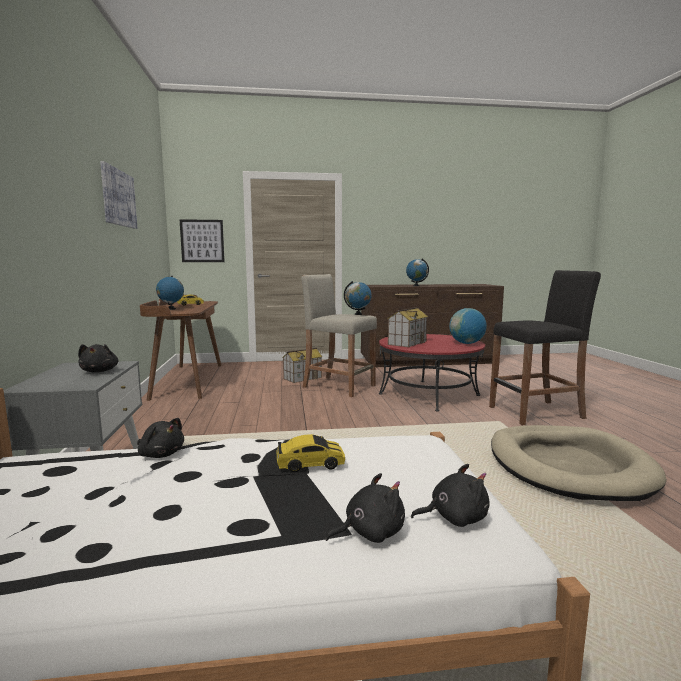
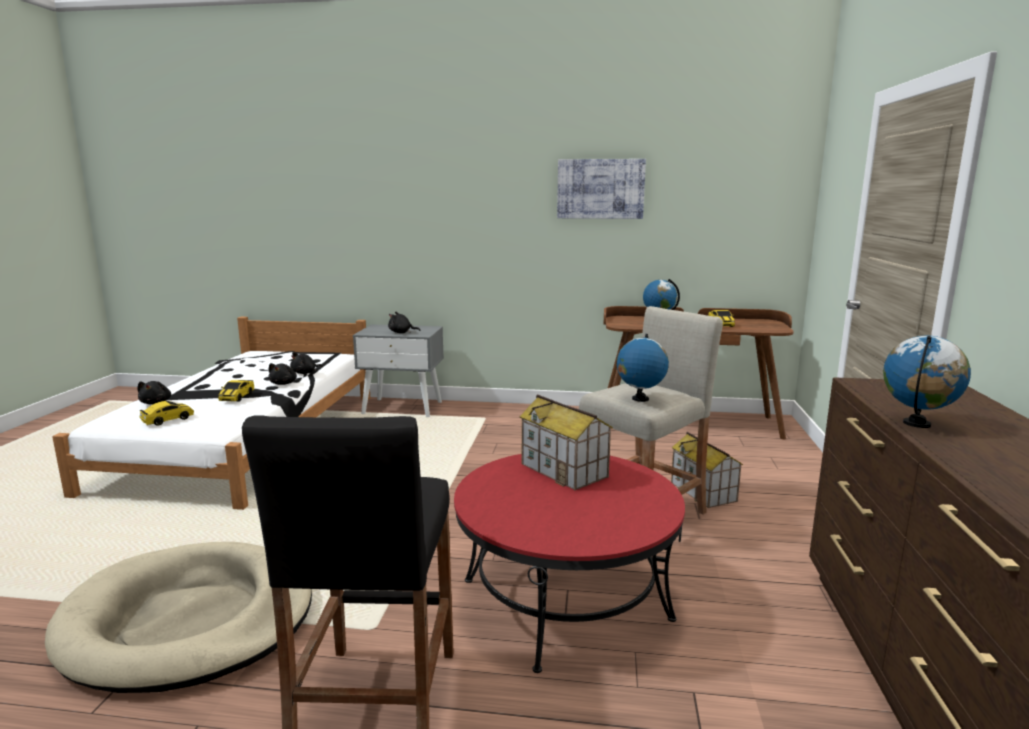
camera: 105 degrees right, 5 degrees up
picture [179,219,225,262] -> none
black plush toy [411,464,489,527] -> black plush toy moved to [269,363,297,385]
globe [449,308,487,344] -> none
none -> toy car [139,401,194,426]

